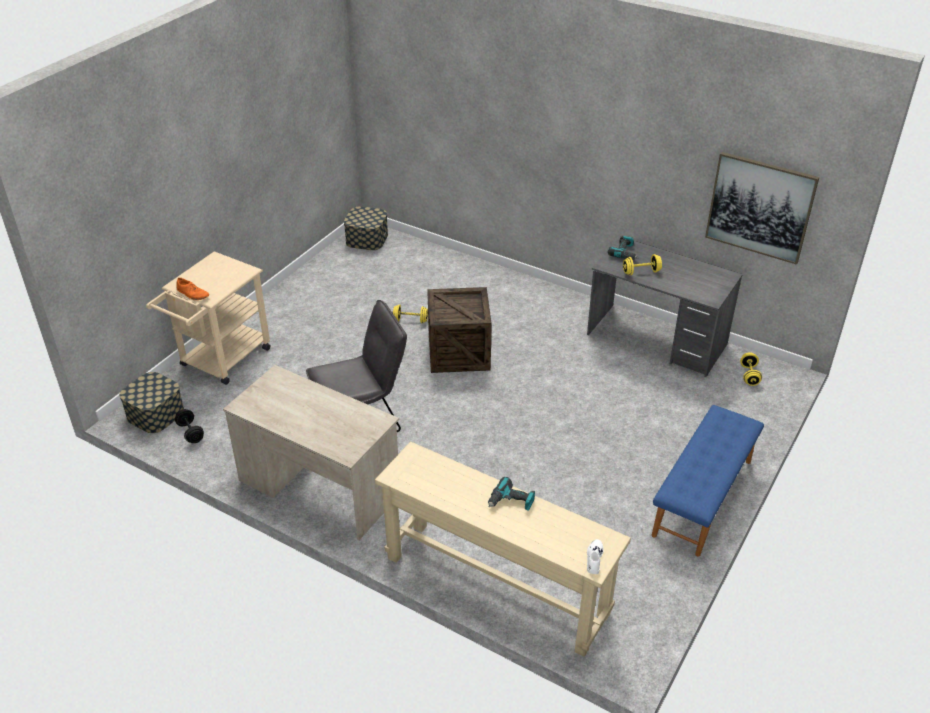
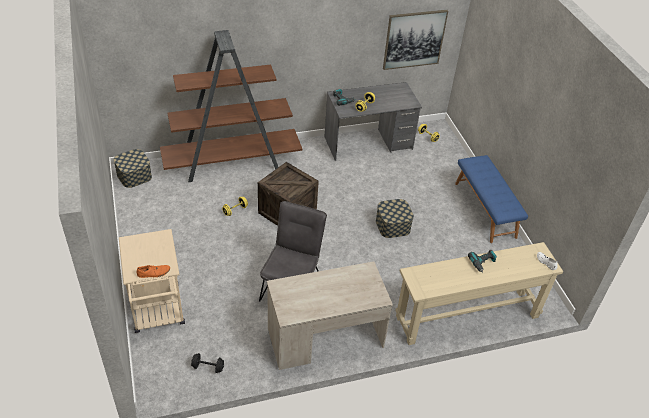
camera: 50 degrees left, 5 degrees up
storage box [119,372,184,433] -> storage box moved to [376,199,414,238]
none -> brown bookcase [160,30,302,182]

